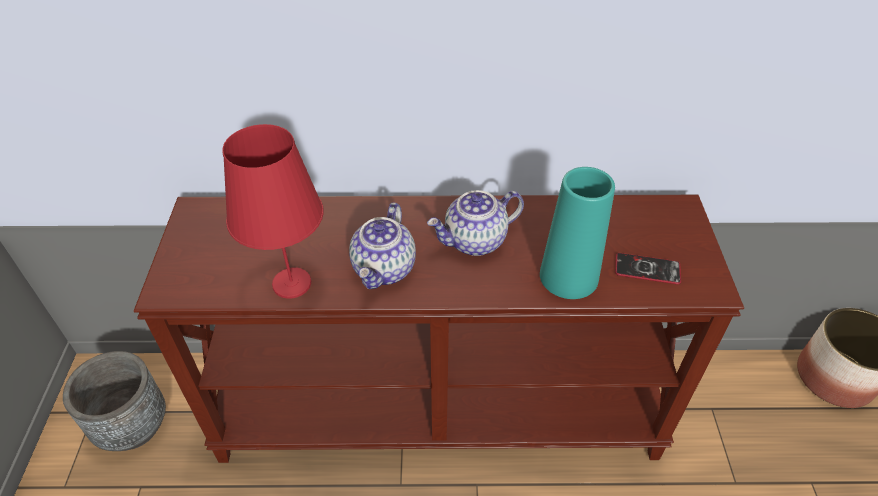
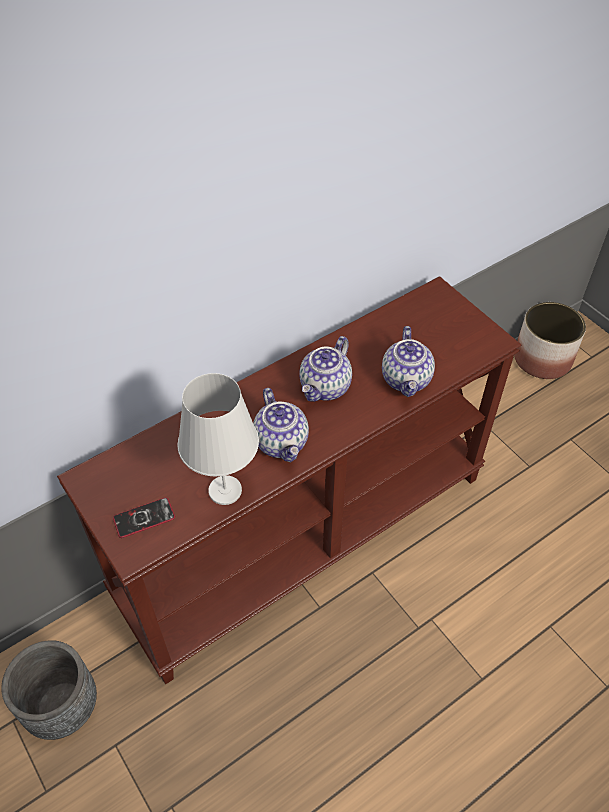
camera: 35 degrees left, 5 degrees up
red table lamp [222,124,324,299] -> white table lamp [177,373,259,505]
turquoise vase [540,167,615,299] -> teapot [382,326,435,397]
phone [615,253,681,284] -> phone moved to [113,497,175,538]

